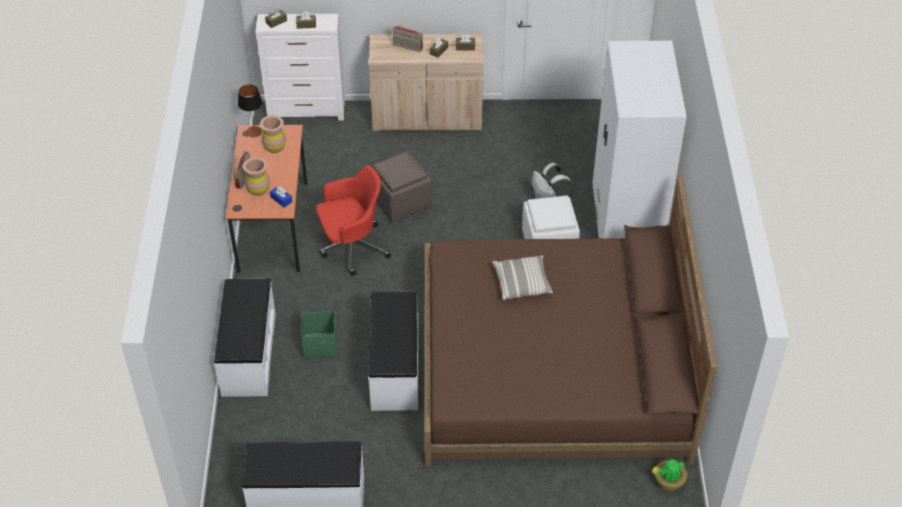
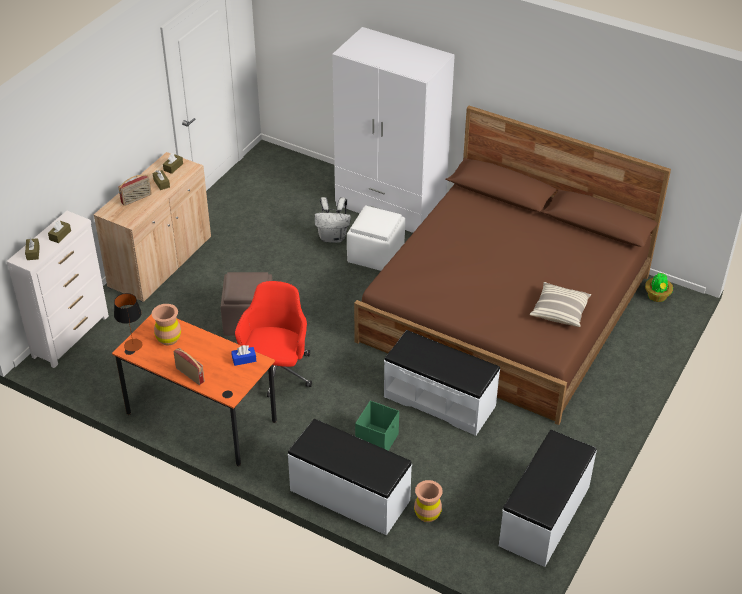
camera: 60 degrees left, 5 degrees down
brown vase [243,157,270,196] -> brown vase moved to [414,480,443,522]
pillow [492,255,553,300] -> pillow moved to [530,282,591,327]

